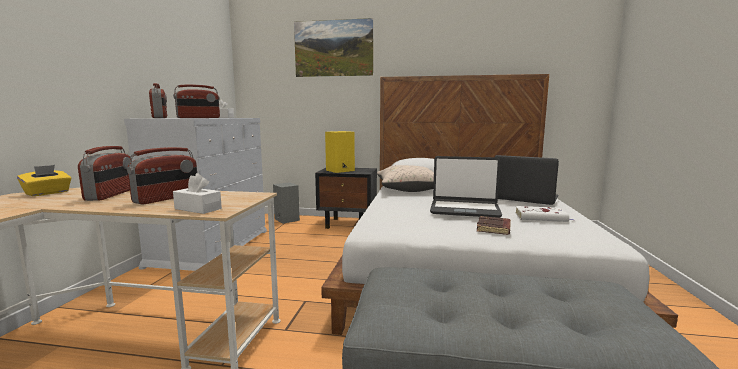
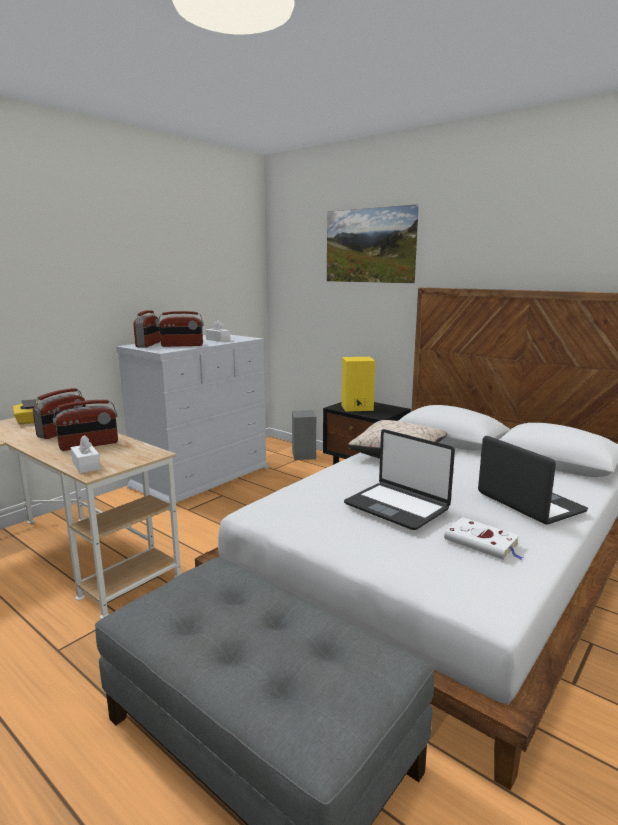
camera: 30 degrees right, 5 degrees up
brown book [477,216,511,235] -> none

